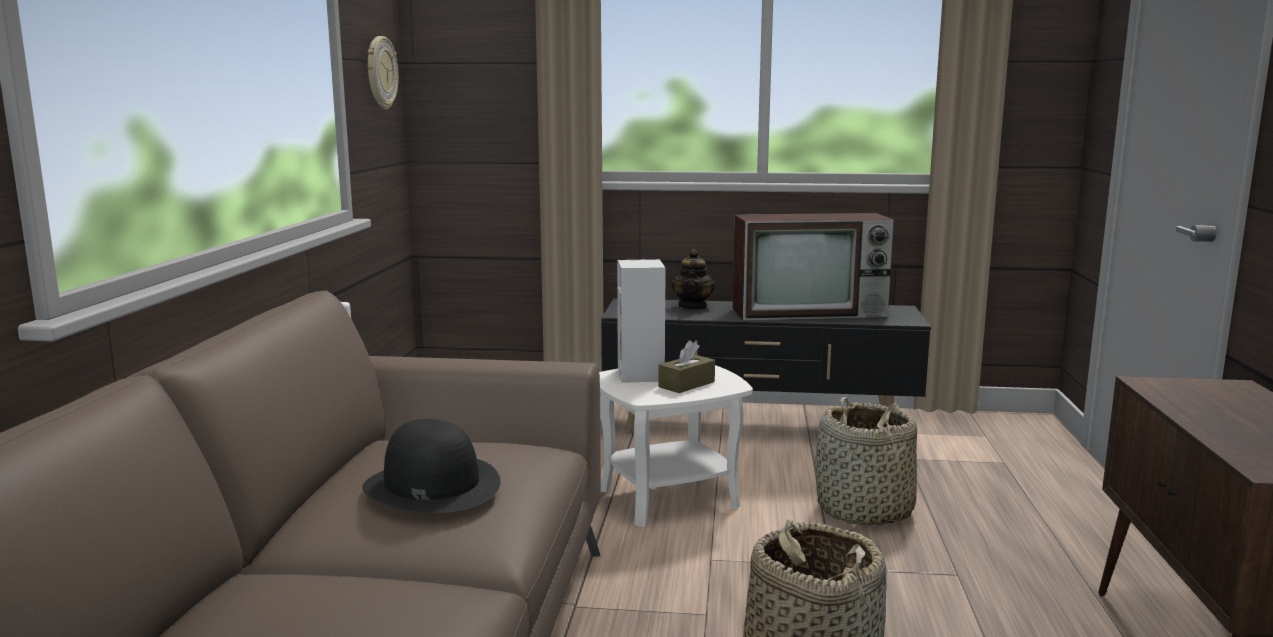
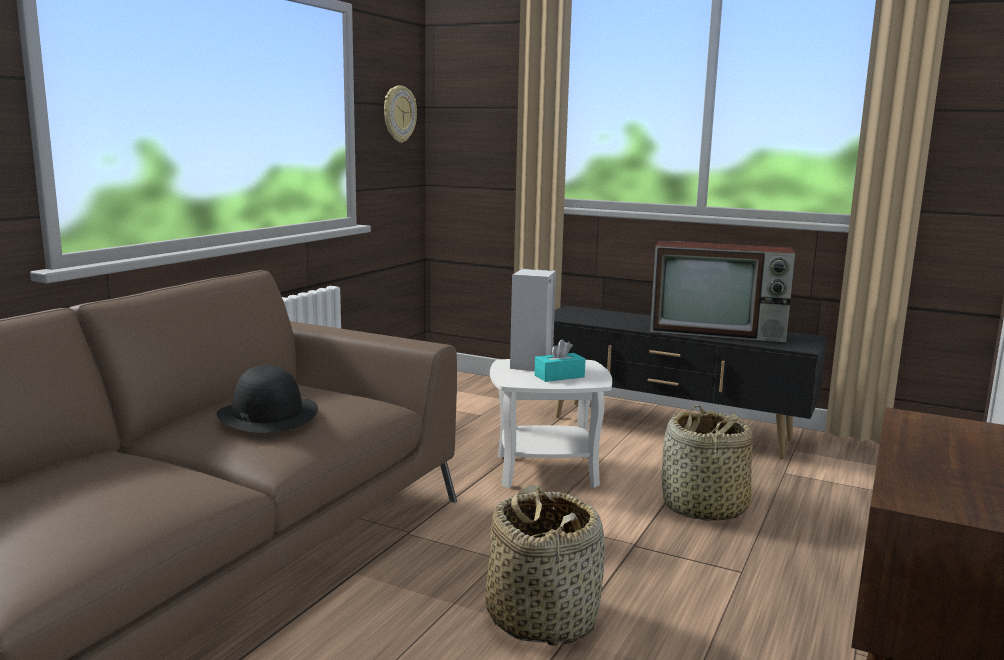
camera: 20 degrees right, 0 degrees up
brown tissue box [658,340,715,393] -> turquoise tissue box [534,339,585,382]
teapot [671,249,715,310] -> none

